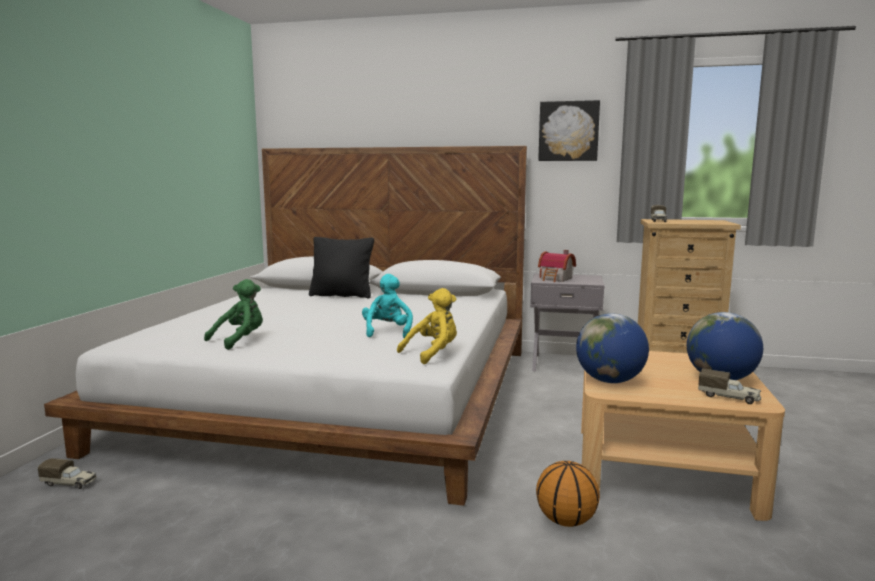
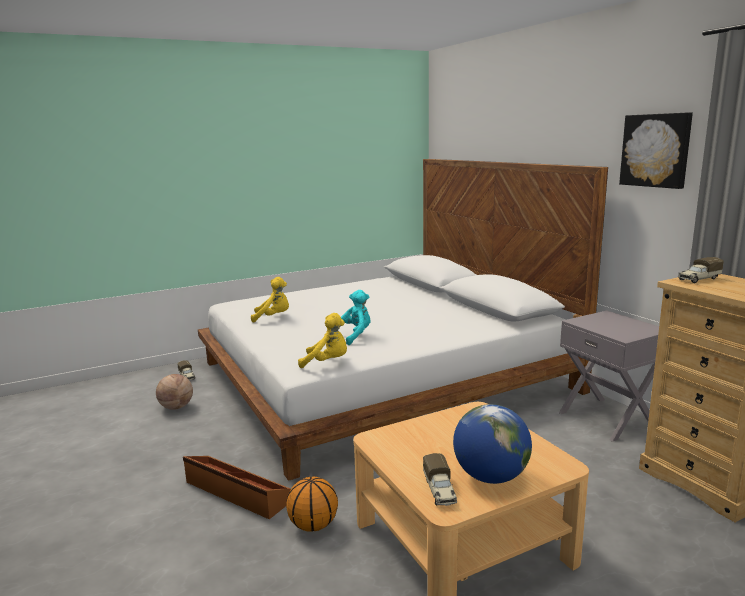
camera: 50 degrees right, 5 degrees up
green plush toy [204,279,263,350] -> yellow plush toy [251,277,289,322]
black pillow [309,237,374,298] -> none
toy house [538,250,576,282] -> none
globe [576,313,649,383] -> none
none -> basketball [156,374,193,410]
none -> brown storage box [183,456,291,519]

